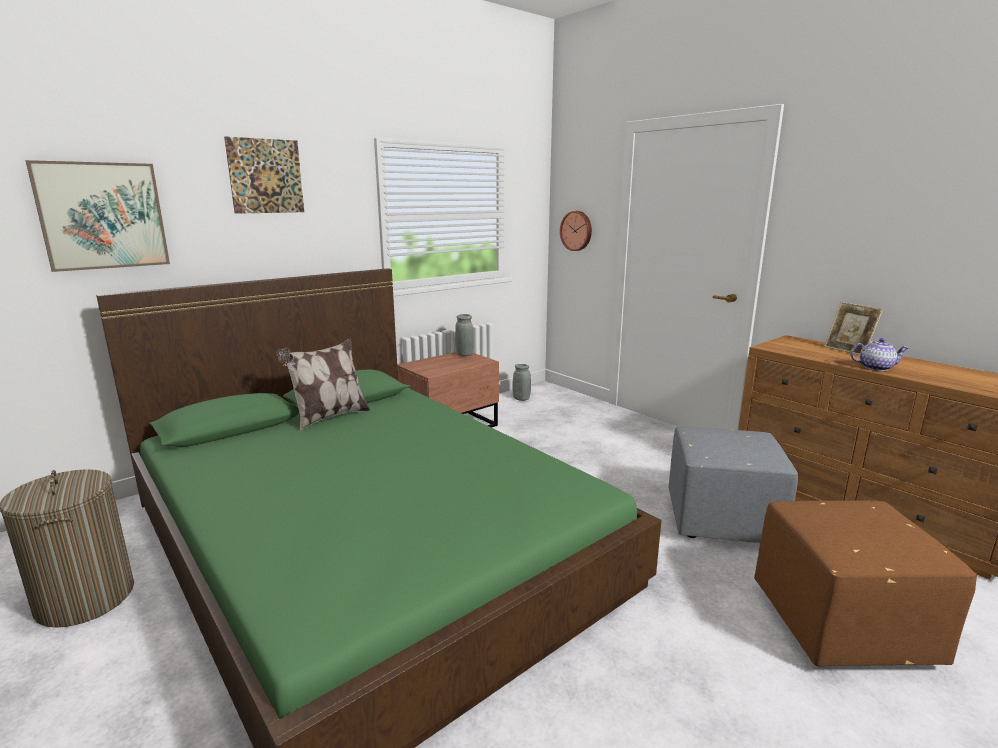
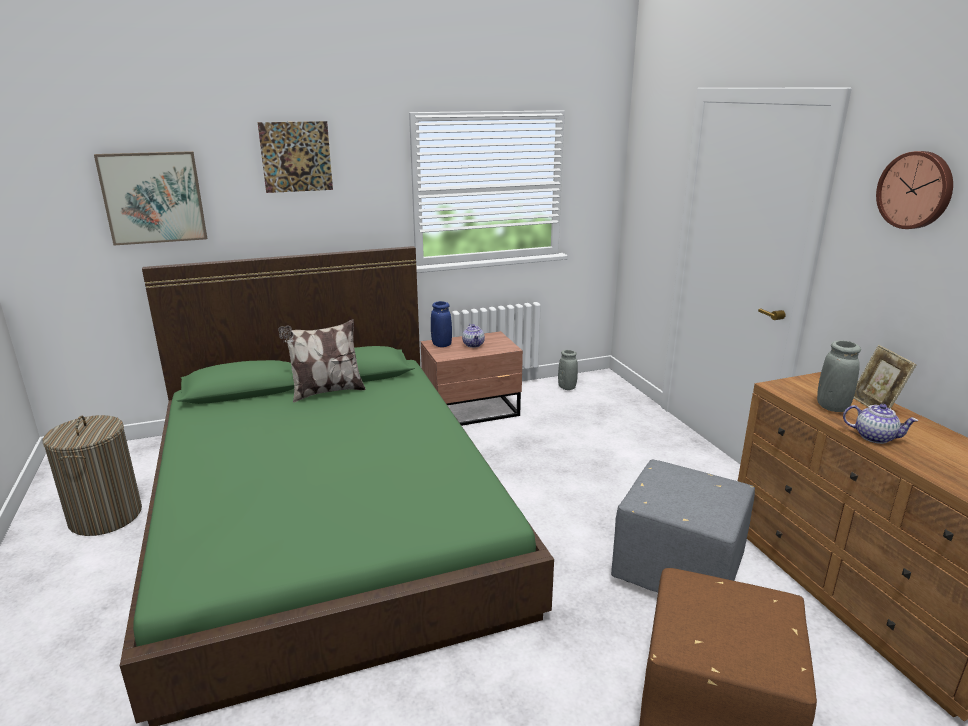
camera: 20 degrees right, 5 degrees up
grey vase [455,314,474,356] -> grey vase moved to [817,340,861,412]
wall clock [560,211,592,251] -> wall clock moved to [876,151,953,229]
none -> blue vase [431,301,452,347]
none -> teapot [462,324,485,348]

